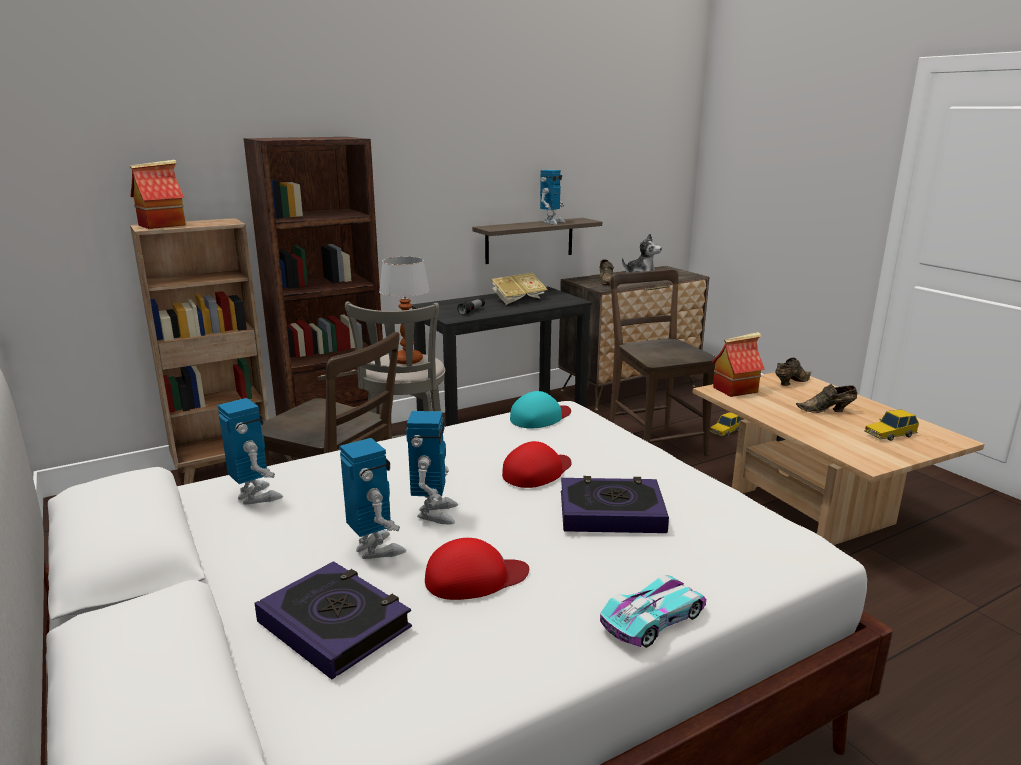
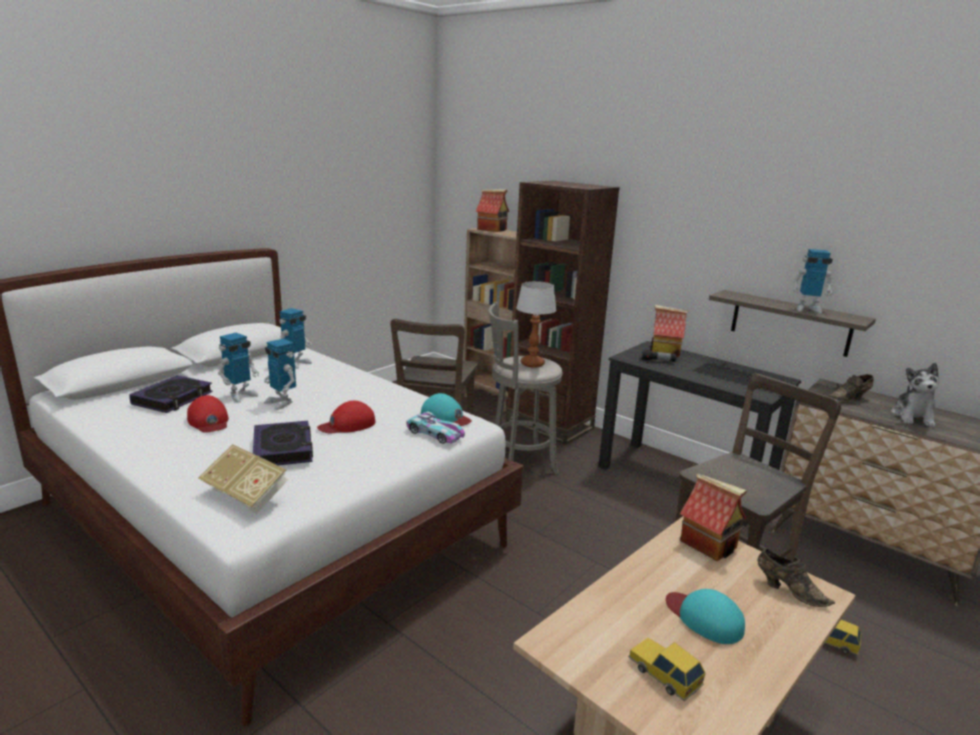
camera: 70 degrees right, 0 degrees up
toy robot [406,411,458,525] -> toy robot turned 60 degrees clockwise [264,338,296,410]
book [491,273,548,305] -> book moved to [198,444,288,514]
red cap [502,441,572,488] -> red cap turned 120 degrees clockwise [317,401,375,434]
toy car [600,575,706,648] -> toy car moved to [407,411,465,444]
brown shoe [796,384,857,413] -> turquoise cap [666,589,745,644]
none -> toy house [651,305,688,357]

